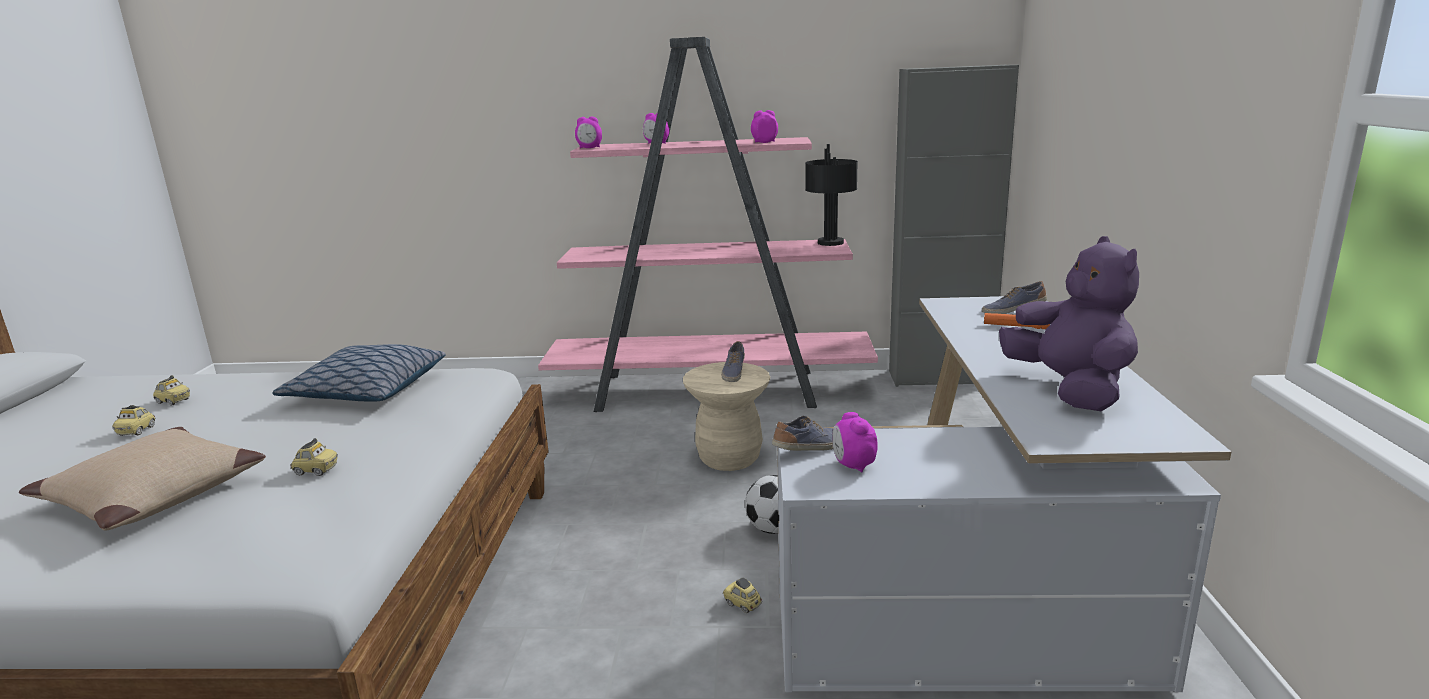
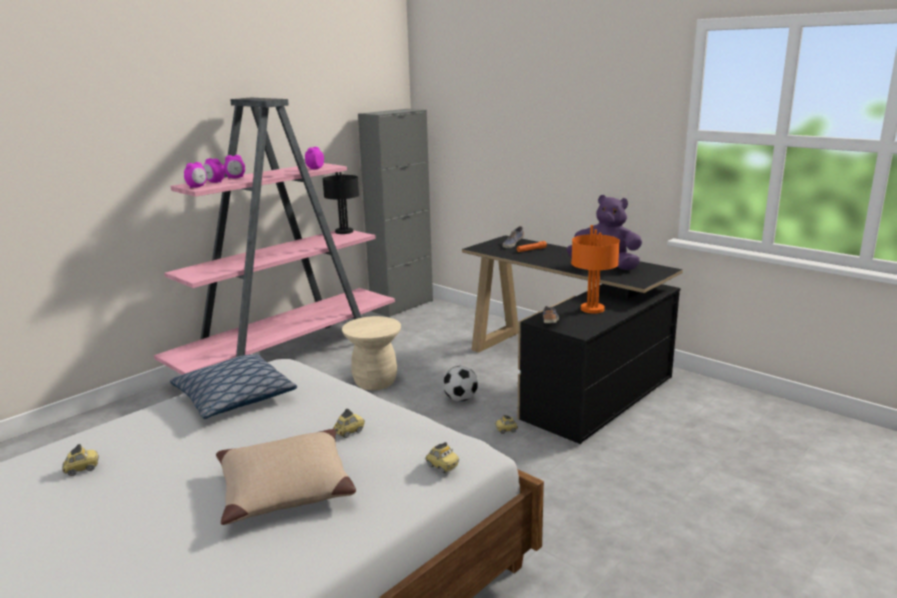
camera: 50 degrees left, 0 degrees up
toy car [112,405,155,436] -> toy car moved to [426,442,459,473]
shoe [721,341,745,382] -> none
white desk [777,296,1231,692] -> black desk [462,235,683,444]
alarm clock [832,412,878,473] -> alarm clock moved to [203,158,225,183]
none -> orange table lamp [571,225,620,313]

